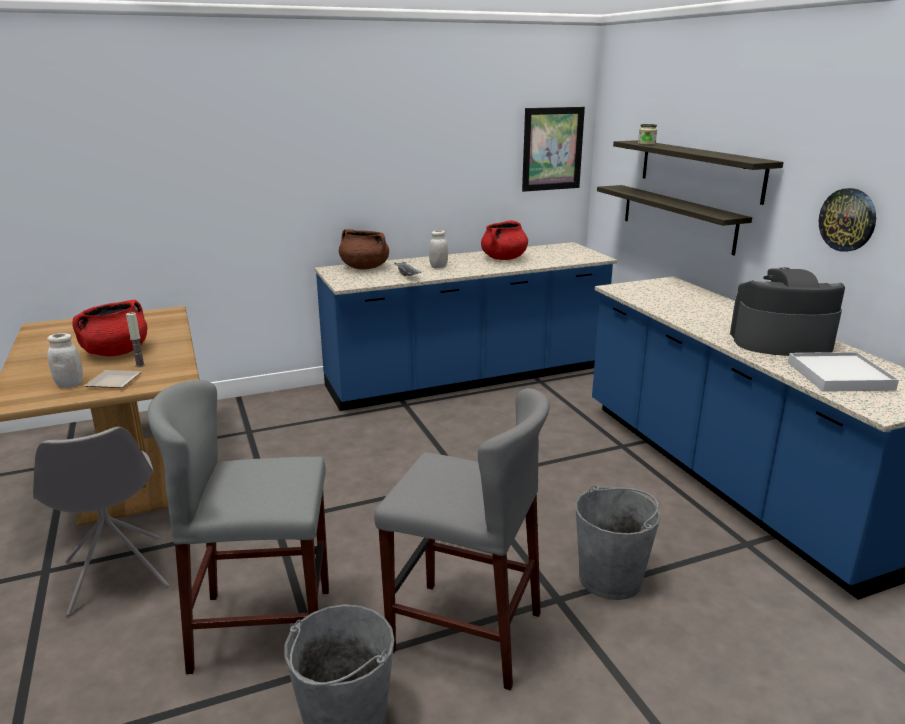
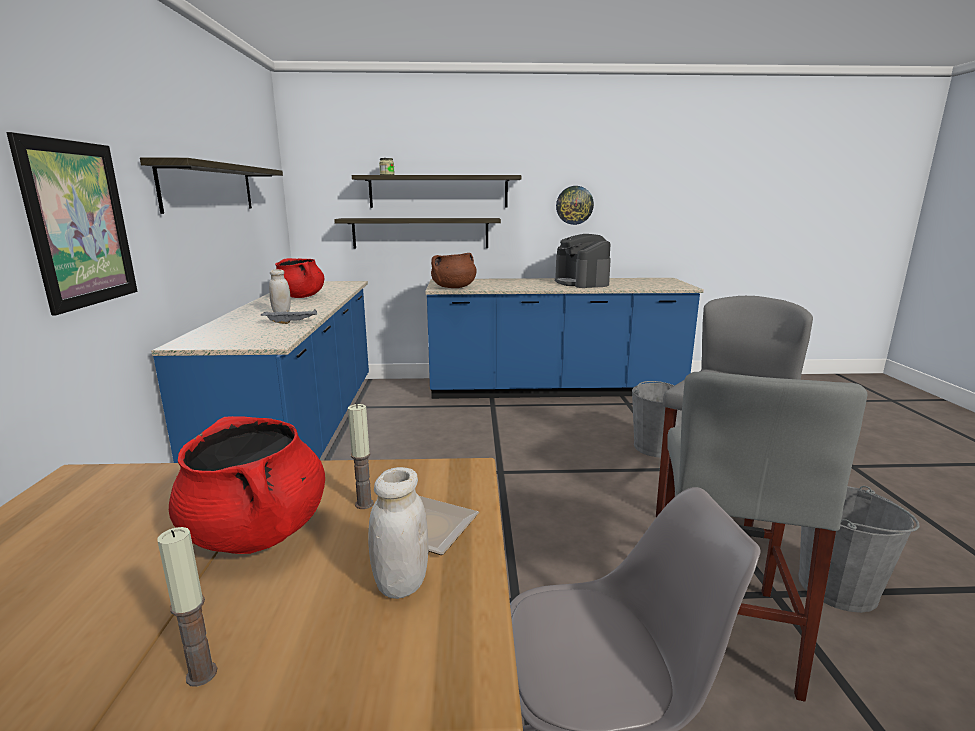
camera: 70 degrees left, 5 degrees down
brown cooking pot [339,229,389,269] -> brown cooking pot moved to [431,253,477,288]
picture [522,107,585,192] -> picture moved to [7,132,137,315]
coffee machine [730,267,845,356] -> coffee machine turned 45 degrees counterclockwise [555,234,611,288]
white tray [788,352,899,392] -> none
none -> shelf [140,157,283,214]
none -> candle [158,527,217,687]

